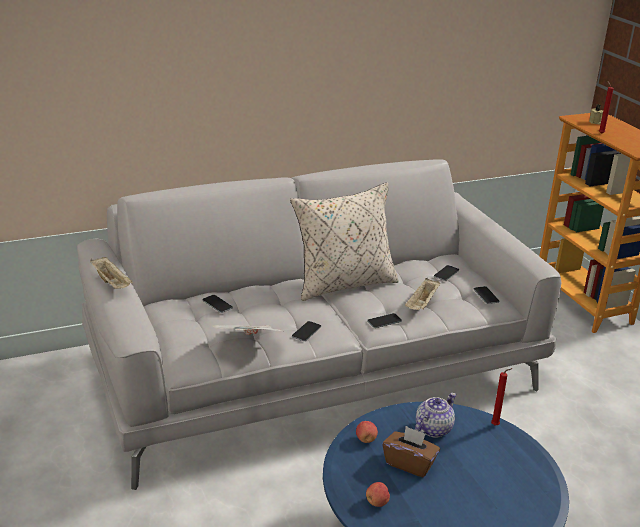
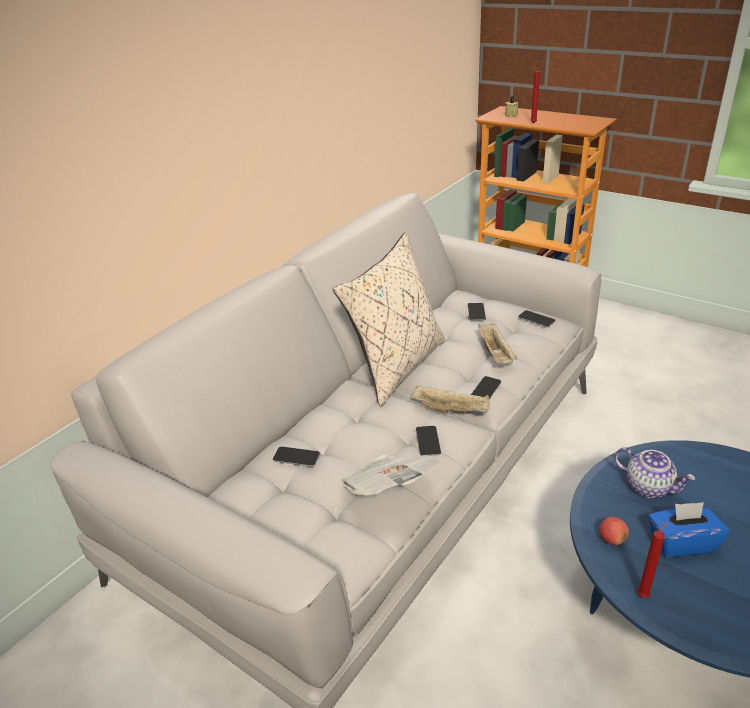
camera: 30 degrees left, 5 degrees up
beige tray [90,257,133,289] -> beige tray moved to [411,385,490,413]
apple [366,482,390,507] -> none
brown tissue box [382,426,440,477] -> blue tissue box [649,502,730,557]
teapot [415,393,456,438] -> teapot turned 120 degrees clockwise [614,447,695,498]
red candle [491,368,513,426] -> red candle moved to [637,522,668,598]

